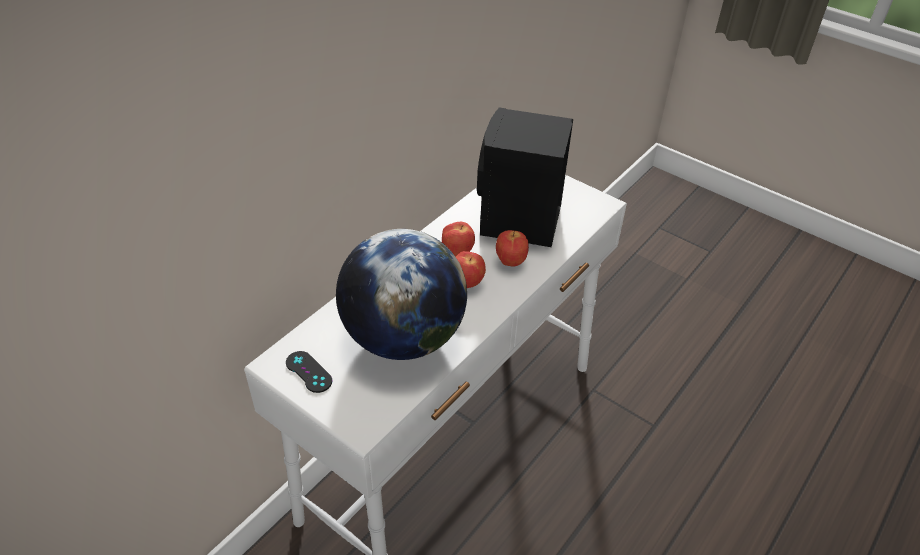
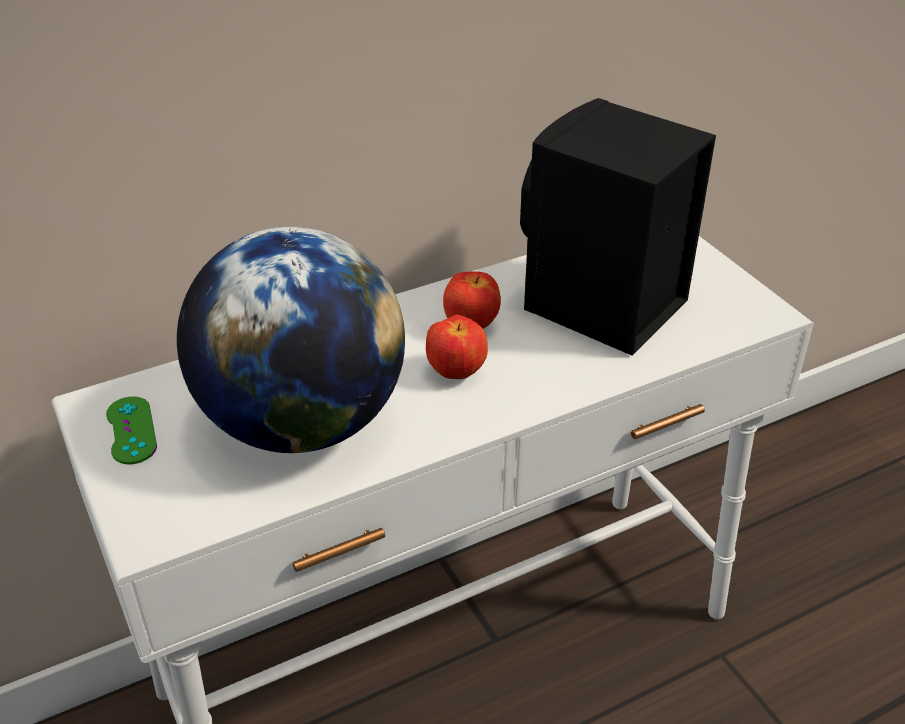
camera: 25 degrees right, 5 degrees down
black game controller [286,351,332,393] -> green game controller [106,396,157,464]
apple [496,230,529,266] -> none

